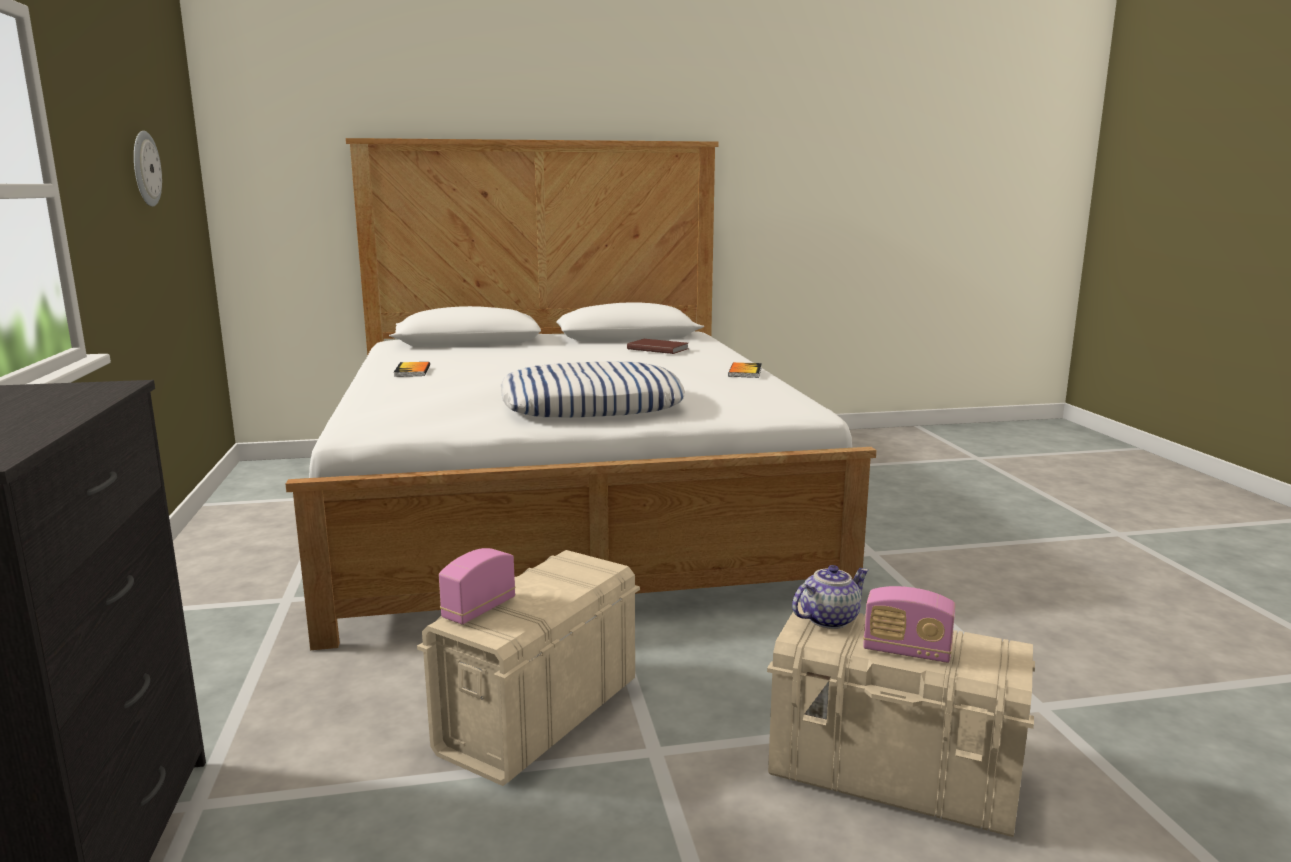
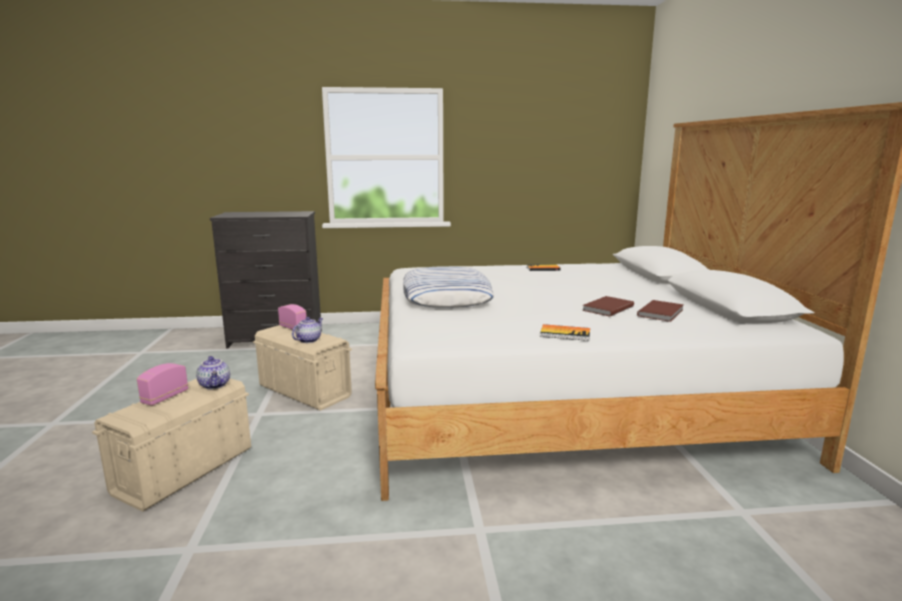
camera: 95 degrees right, 0 degrees up
wall clock [134,131,162,207] -> none
none -> teapot [292,317,323,343]
none -> brown book [582,296,634,317]

